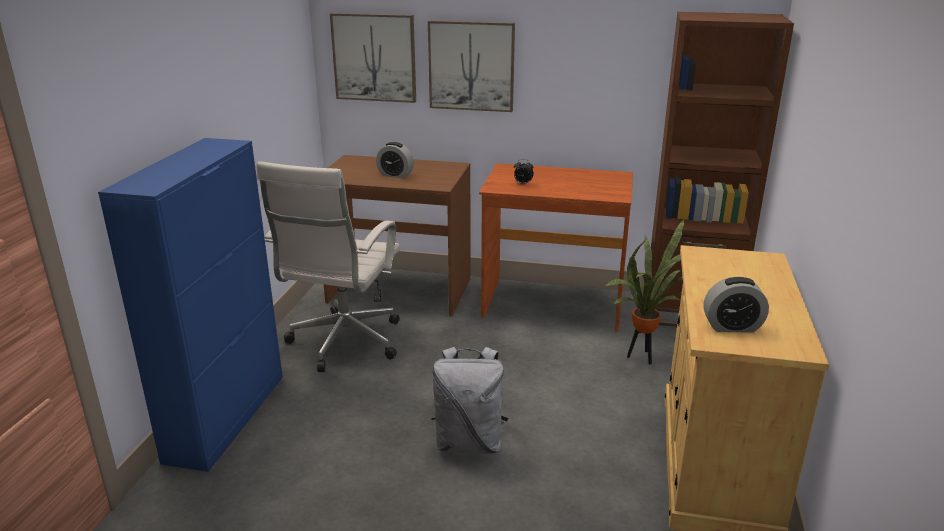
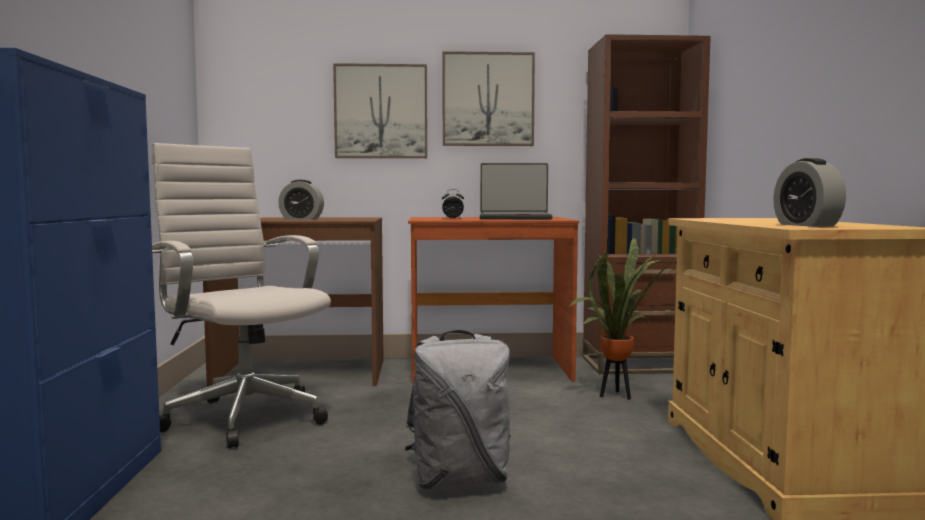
camera: 15 degrees left, 20 degrees down
white office chair [257,161,400,372] -> white office chair turned 135 degrees clockwise [152,143,331,449]
picture [330,13,416,103] -> picture moved to [442,51,535,146]
alarm clock [704,277,769,333] -> alarm clock turned 90 degrees clockwise [773,158,846,227]
none -> laptop [480,163,552,220]

